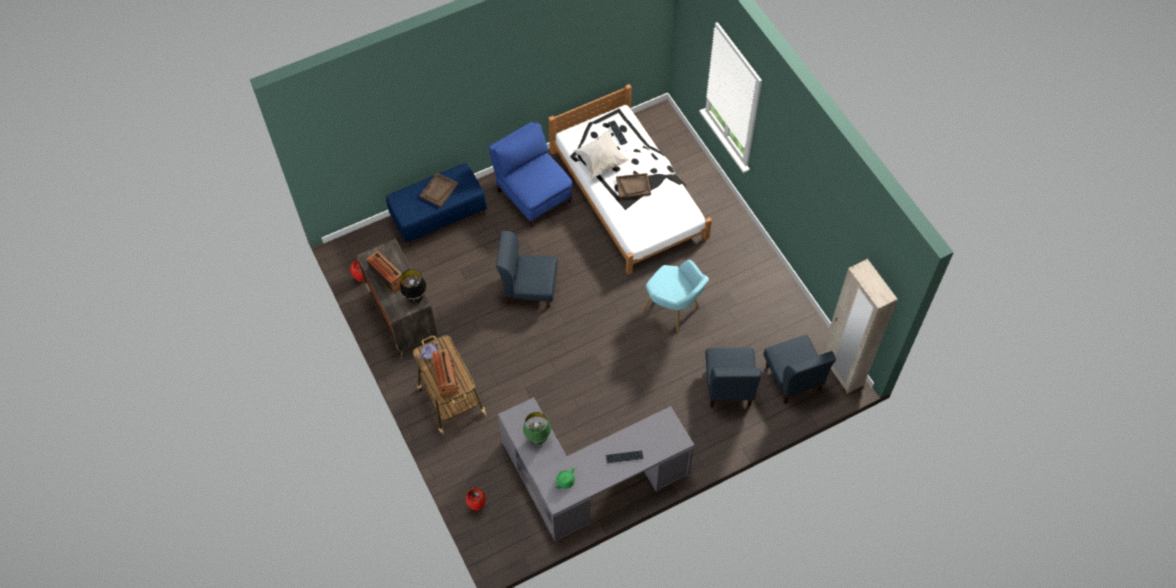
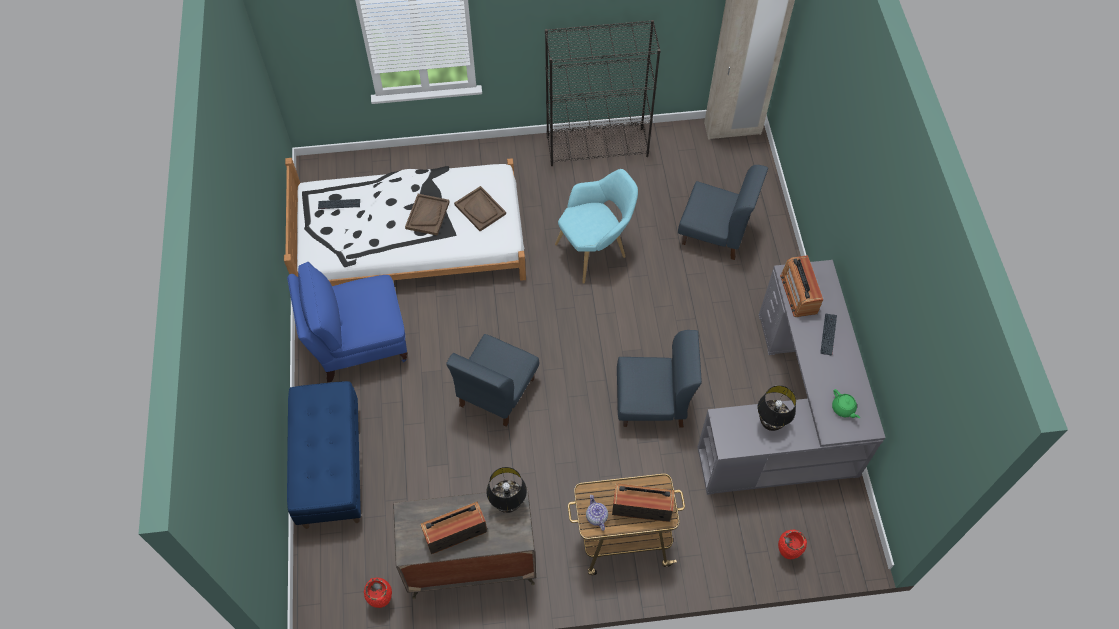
camera: 70 degrees left, 0 degrees up
brown tray [419,173,458,207] -> brown tray moved to [454,186,506,231]
green table lamp [523,412,551,445] -> black table lamp [757,385,796,431]
white pillow [572,130,630,180] -> none
blue chair [763,335,836,404] -> blue chair moved to [617,330,702,427]
none -> black bookcase [545,20,661,166]
none -> radio [780,255,823,317]

